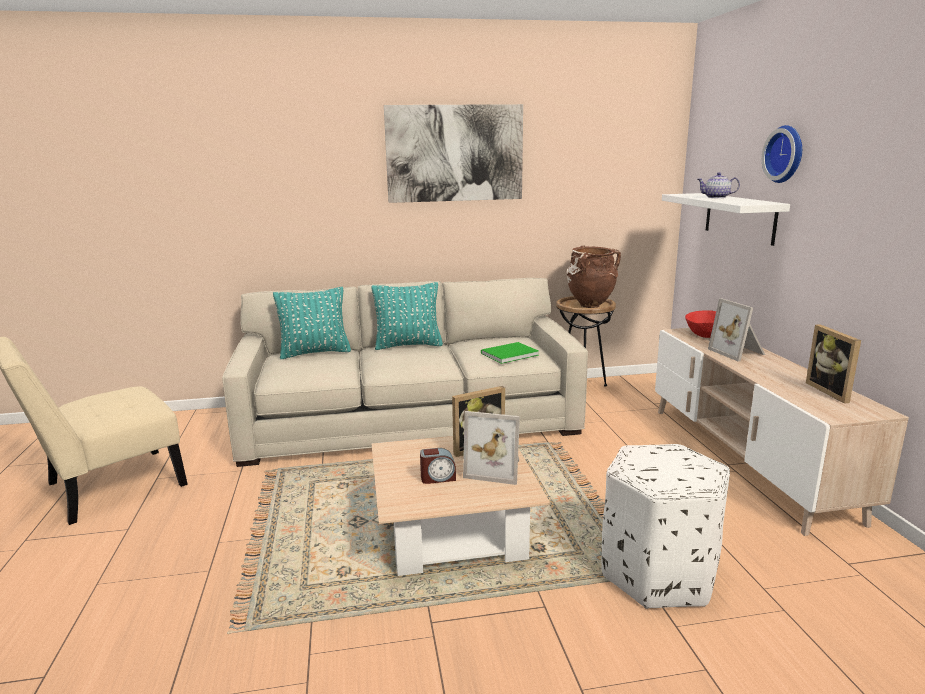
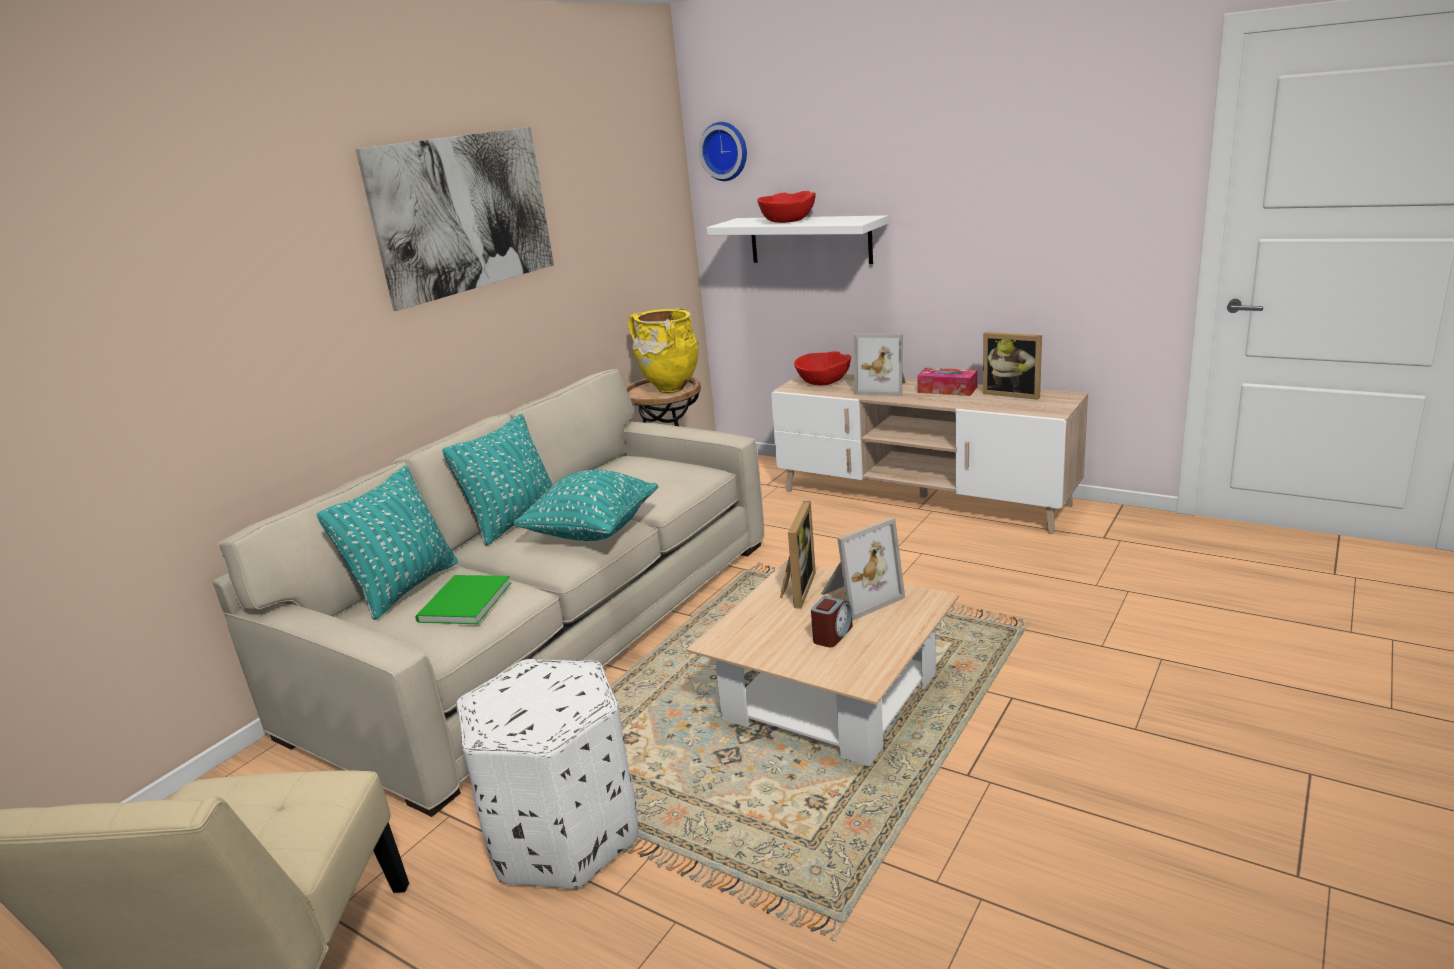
camera: 45 degrees left, 5 degrees up
green book [481,342,539,364] -> green book moved to [415,575,511,624]
brown vase [567,245,621,308] -> yellow vase [628,308,699,393]
white ottoman [601,444,730,609] -> white ottoman moved to [457,659,639,890]
teapot [697,172,740,198] -> red bowl [757,191,816,223]
wall clock [762,125,802,183] -> wall clock moved to [699,122,747,181]
none -> turquoise pillow [513,470,658,541]
none -> tissue box [917,368,978,396]

